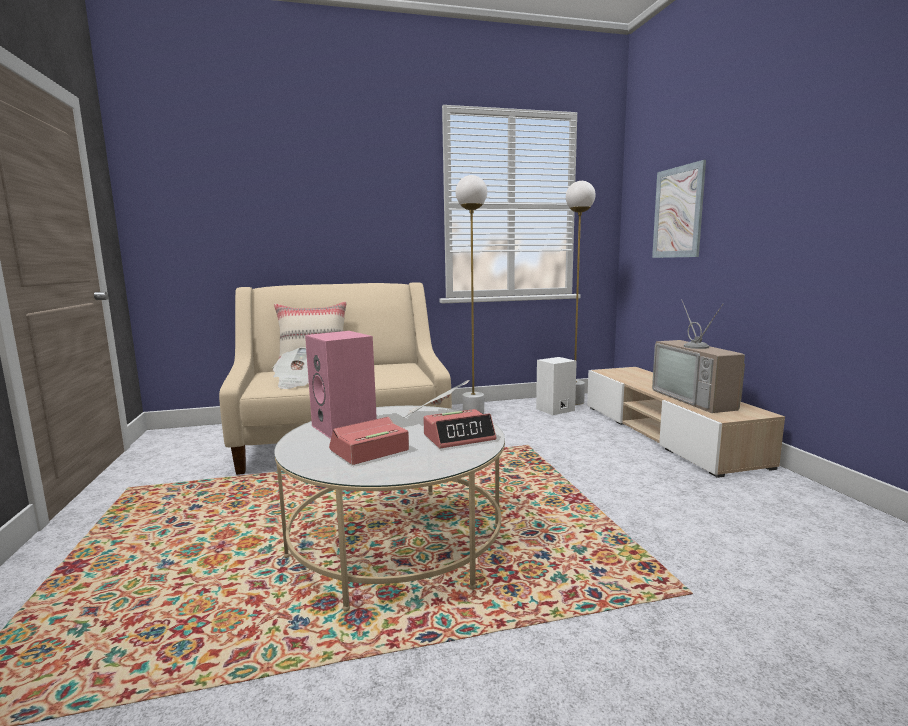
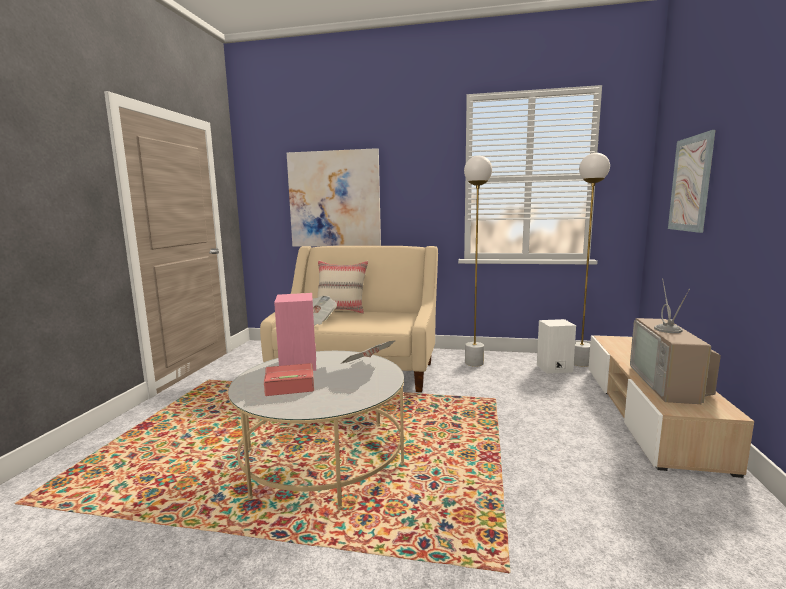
camera: 25 degrees right, 0 degrees up
alarm clock [423,409,496,448] -> none
none -> picture [287,148,381,247]

